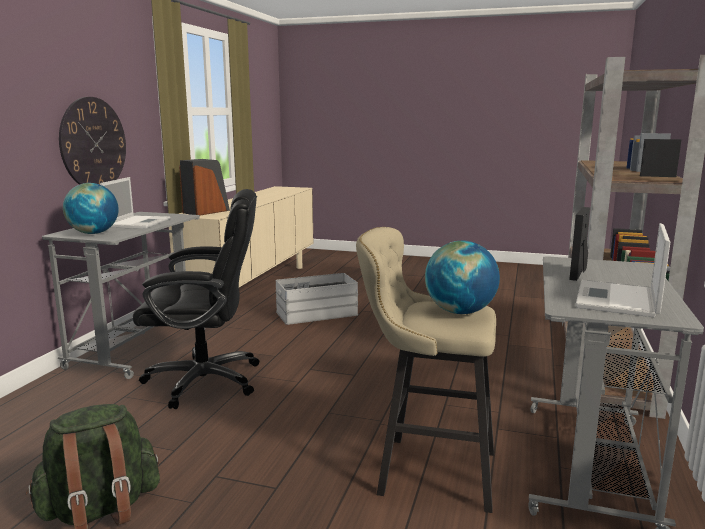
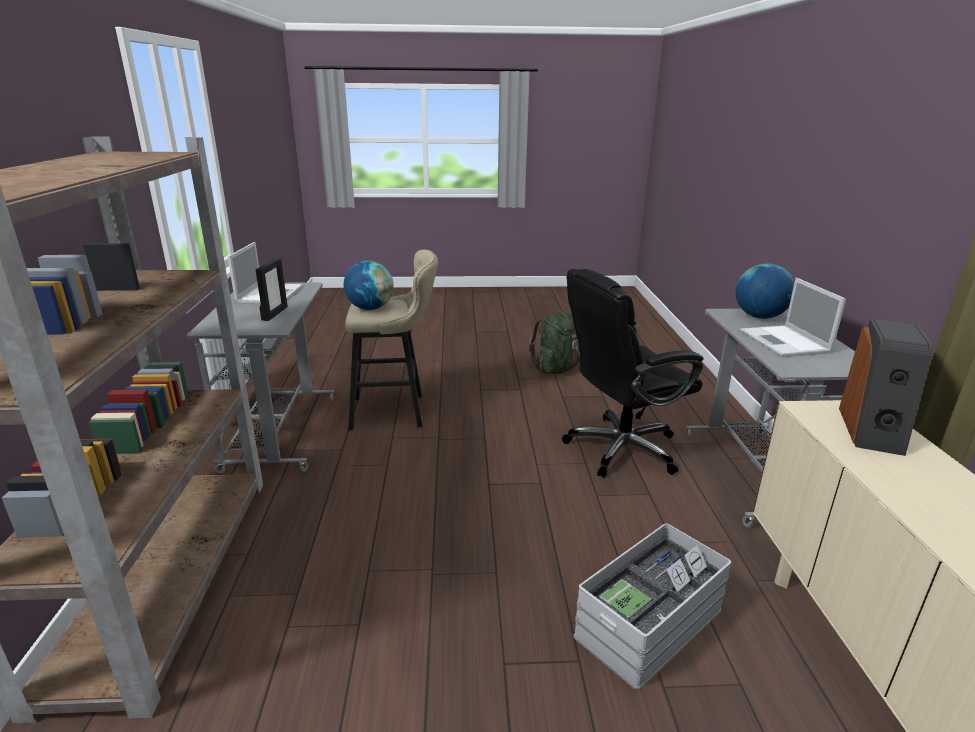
camera: 160 degrees right, 10 degrees up
wall clock [59,97,126,185] -> none

